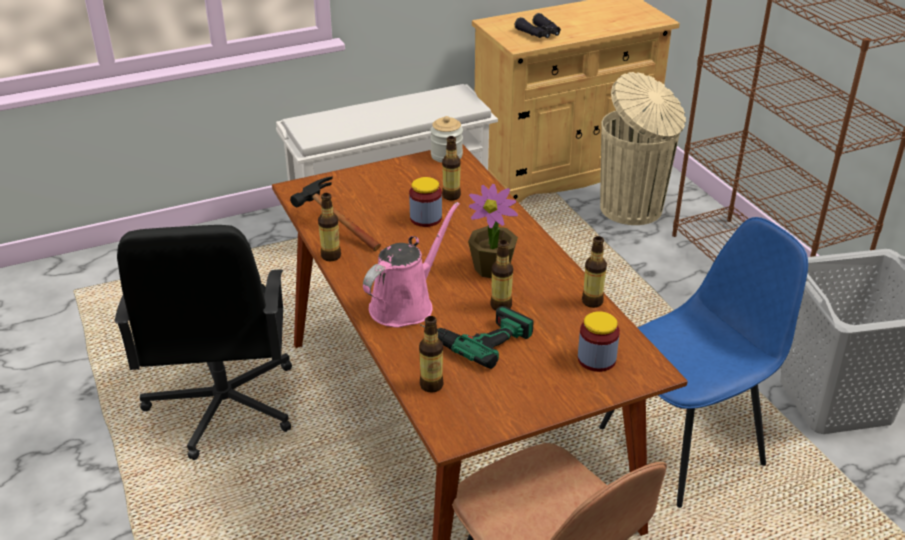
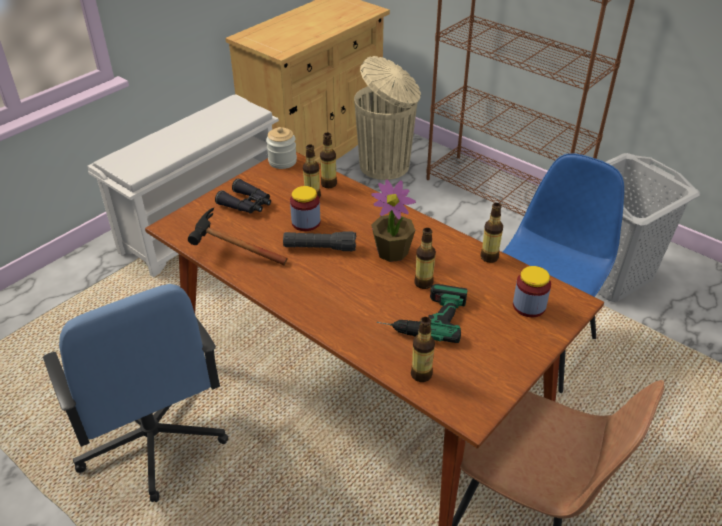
camera: 25 degrees left, 5 degrees up
black office chair [114,225,292,460] -> blue office chair [43,284,228,502]
bottle [318,193,341,261] -> bottle moved to [320,133,337,188]
pink watering can [363,202,460,328] -> none
black binoculars [515,13,561,38] -> black binoculars moved to [215,178,271,214]
none -> black flashlight [283,231,356,251]

